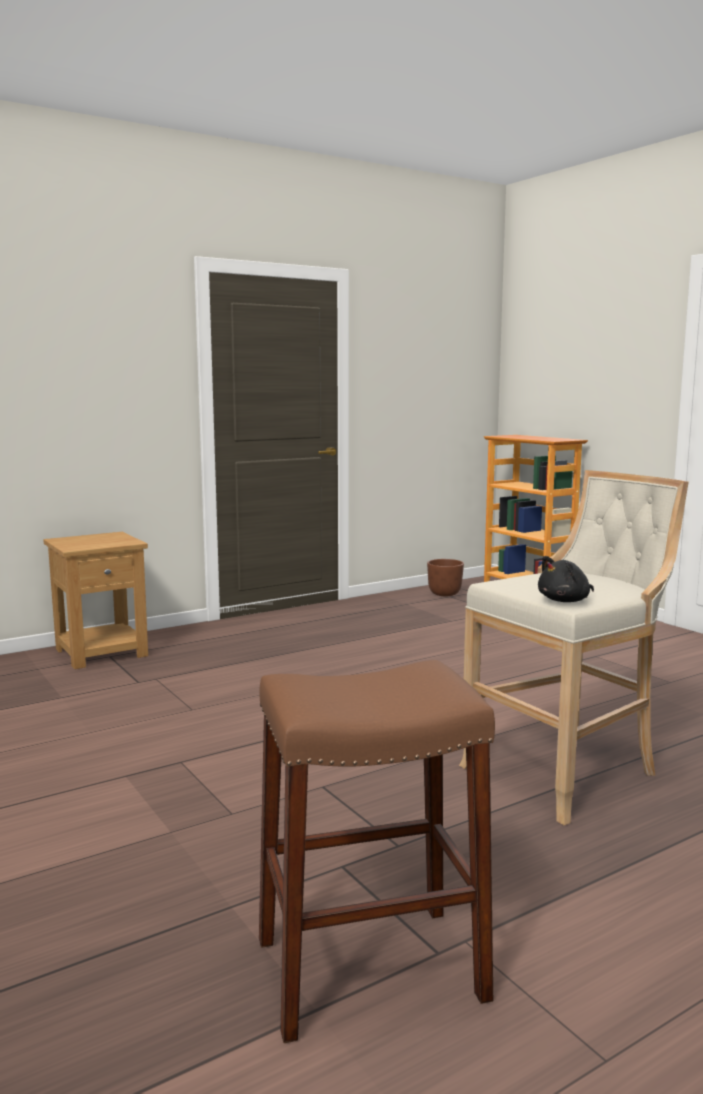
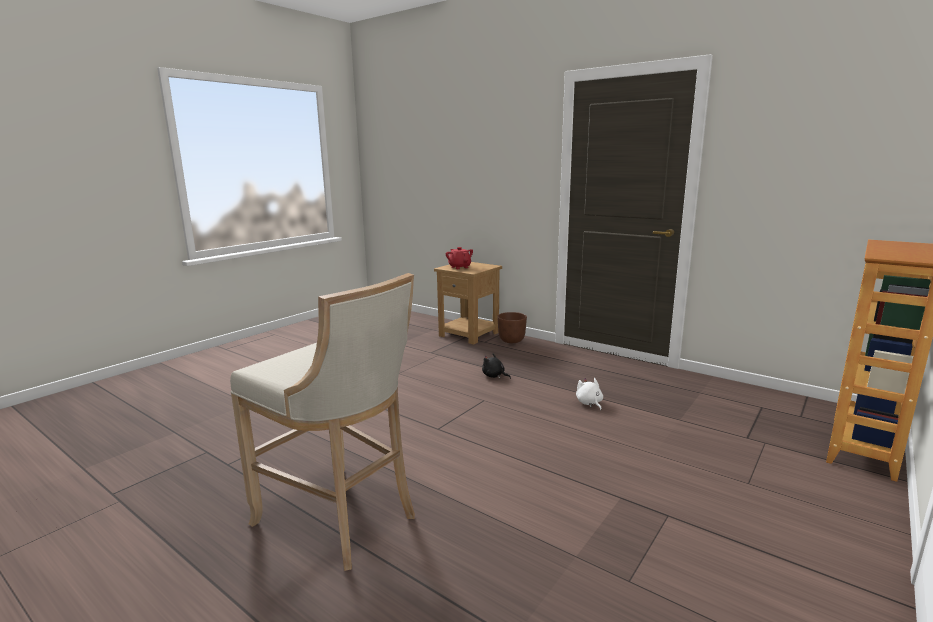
camera: 70 degrees right, 5 degrees up
brown stool [259,660,495,1043] -> none
brown planter [427,559,464,596] -> brown planter moved to [497,312,527,343]
black plush toy [538,556,594,602] -> black plush toy moved to [482,354,511,379]
none -> red teapot [446,247,473,269]
none -> white plush toy [576,378,603,411]

